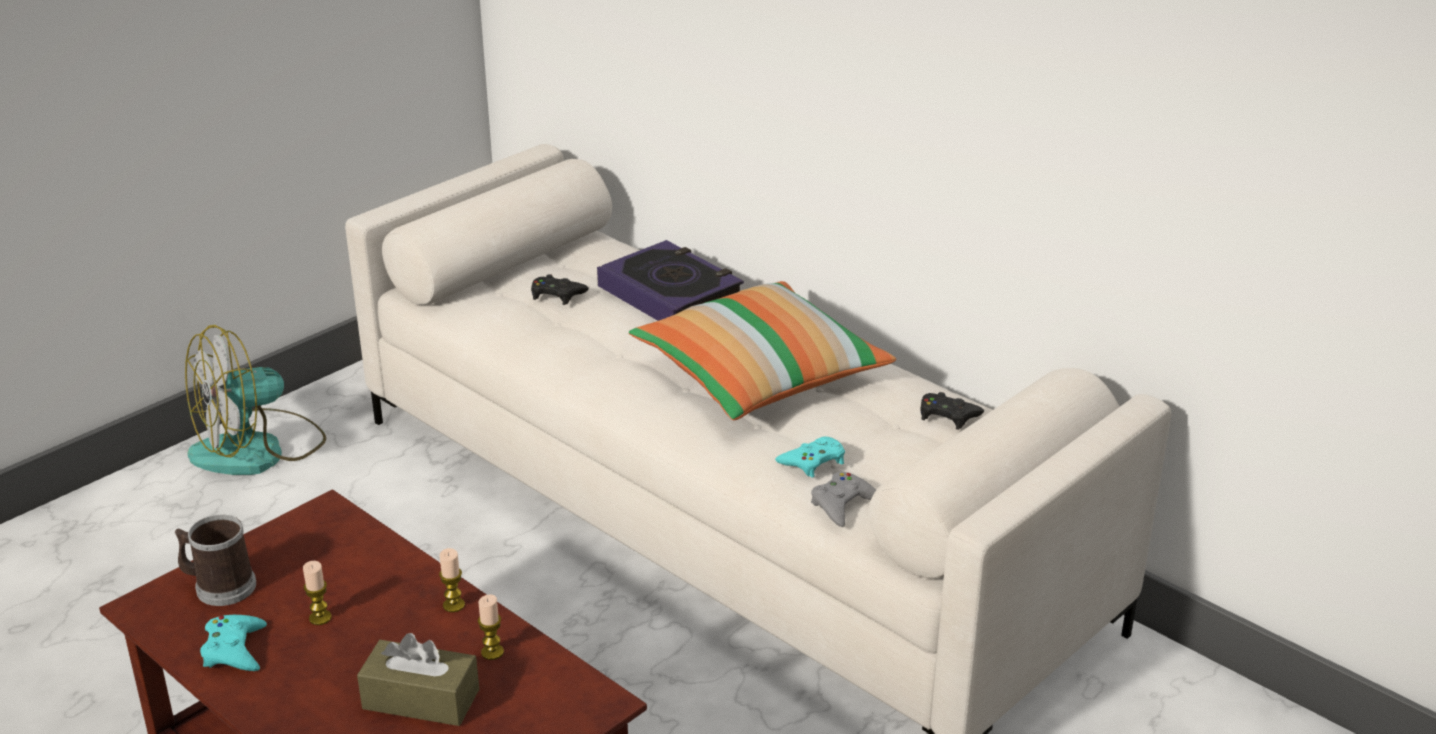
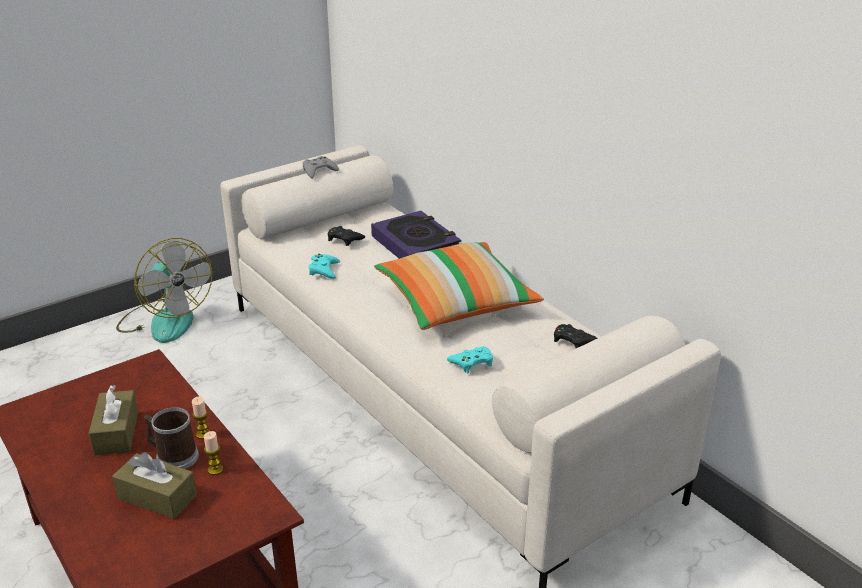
camera: 10 degrees right, 0 degrees up
mug [175,515,256,606] -> mug moved to [144,407,199,469]
fan [185,325,327,475] -> fan turned 105 degrees counterclockwise [116,238,212,343]
turquoise game controller [200,615,267,671] -> turquoise game controller moved to [309,254,340,279]
candle [303,561,332,625] -> brown tissue box [89,385,138,455]
grey game controller [811,472,876,527] -> grey game controller moved to [302,156,339,179]

